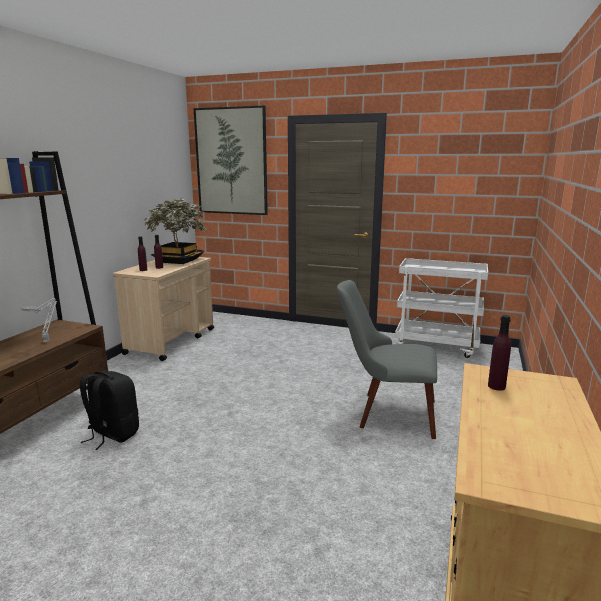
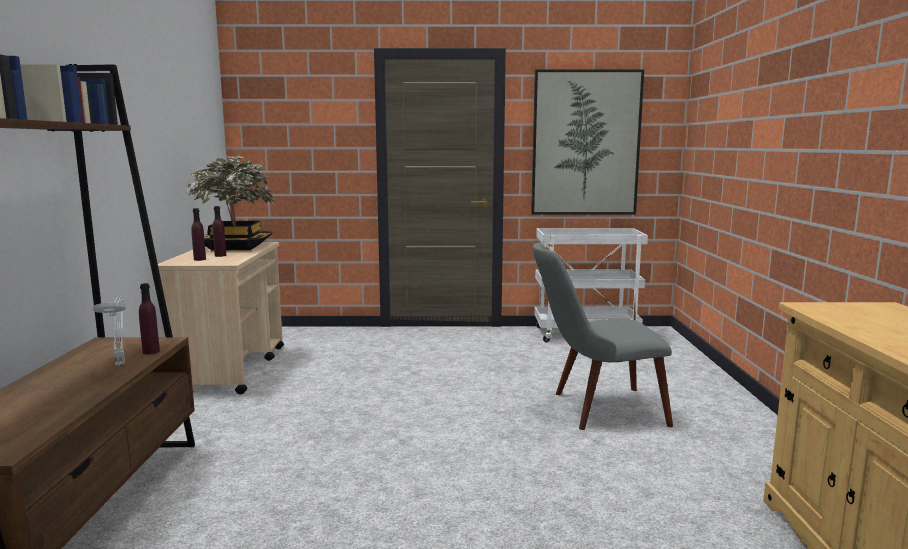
camera: 20 degrees left, 5 degrees down
black backpack [80,371,139,450] -> none
picture [194,106,268,215] -> picture moved to [531,69,644,215]
purple bottle [488,315,511,391] -> purple bottle moved to [139,283,160,355]

